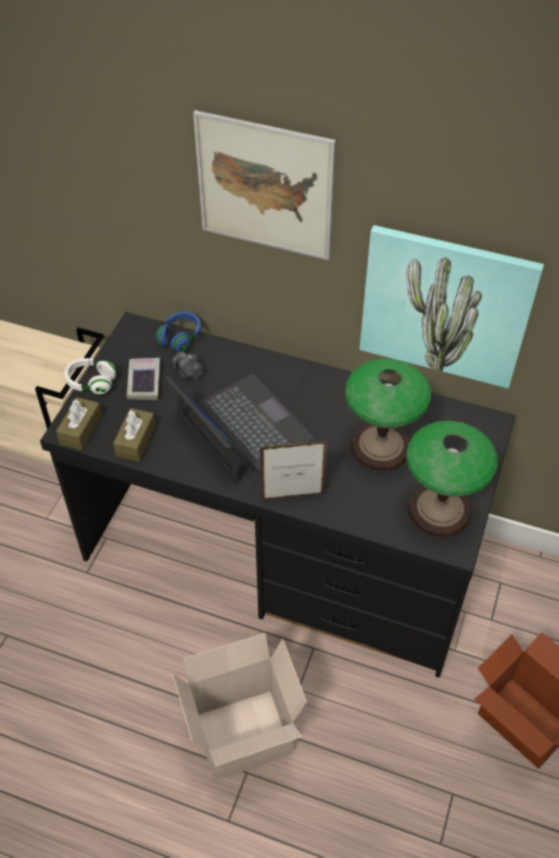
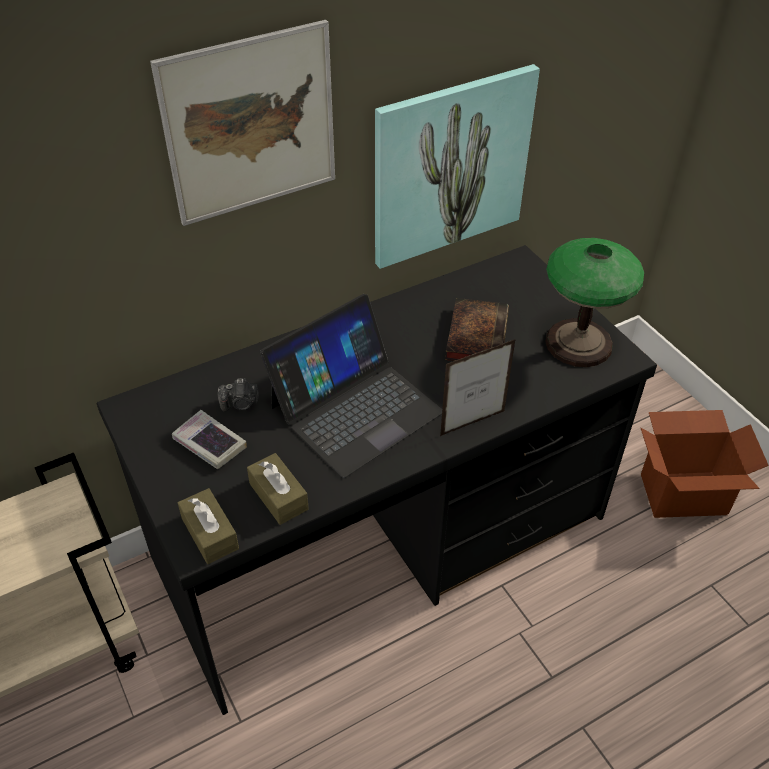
camera: 50 degrees left, 5 degrees down
white headphones [65,358,117,395] -> none
blue headphones [156,311,201,352] -> none
laptop [165,374,314,484] -> laptop turned 135 degrees clockwise [260,294,442,478]
cardboard box [172,633,307,781] -> none
picture frame [260,441,328,500] -> picture frame turned 150 degrees counterclockwise [440,339,516,436]
table lamp [345,359,431,471] -> book [445,298,509,361]

